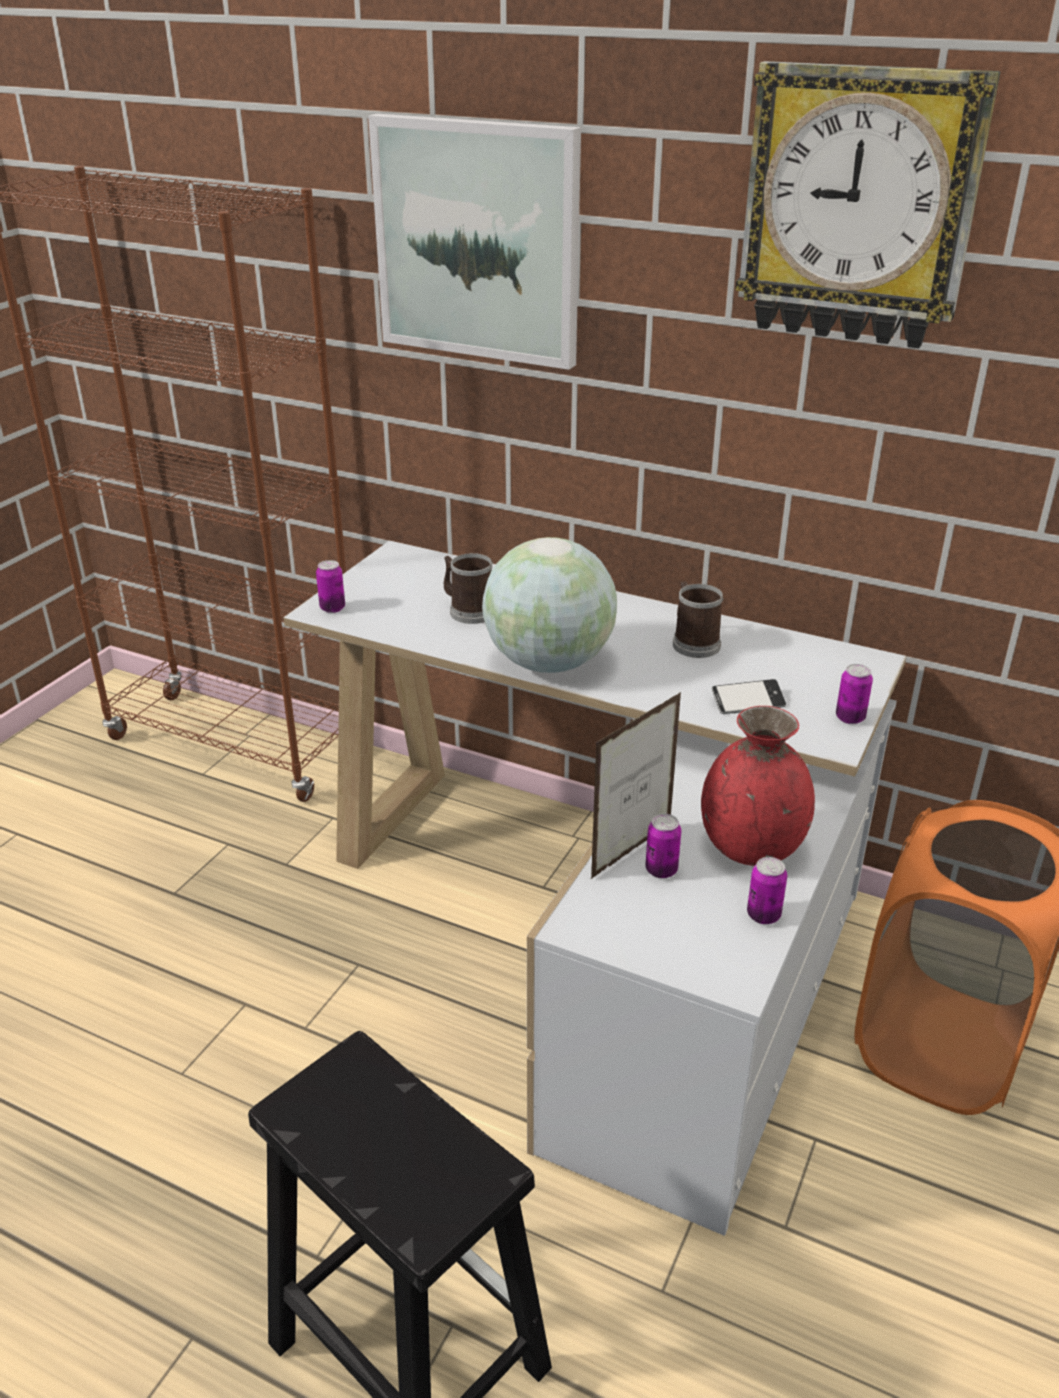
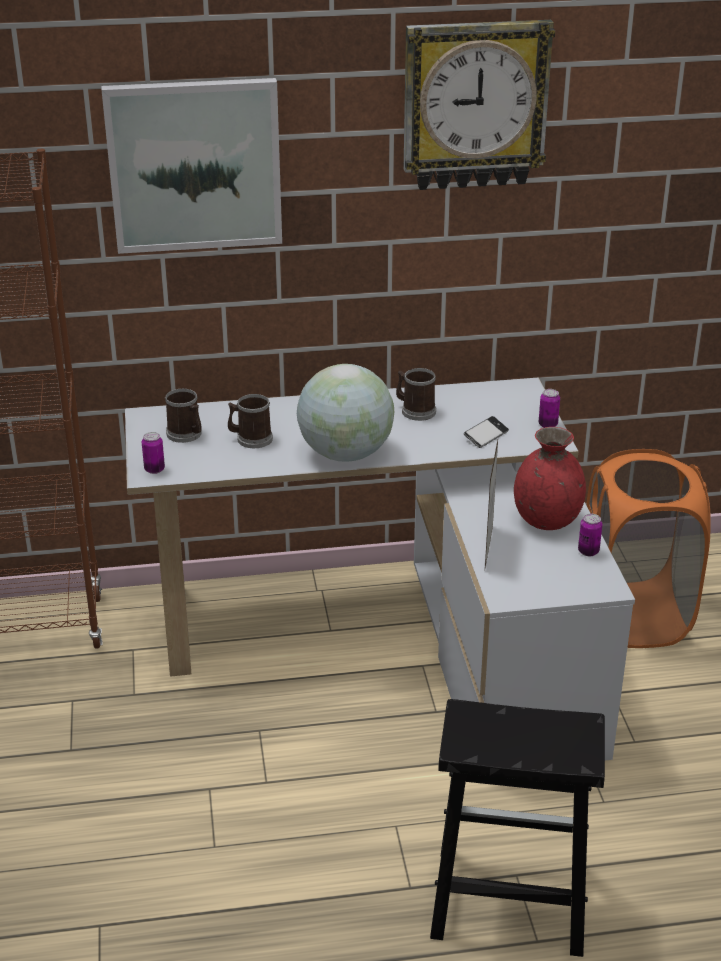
camera: 35 degrees left, 0 degrees up
can [645,813,681,878] -> none
none -> mug [165,389,202,443]

